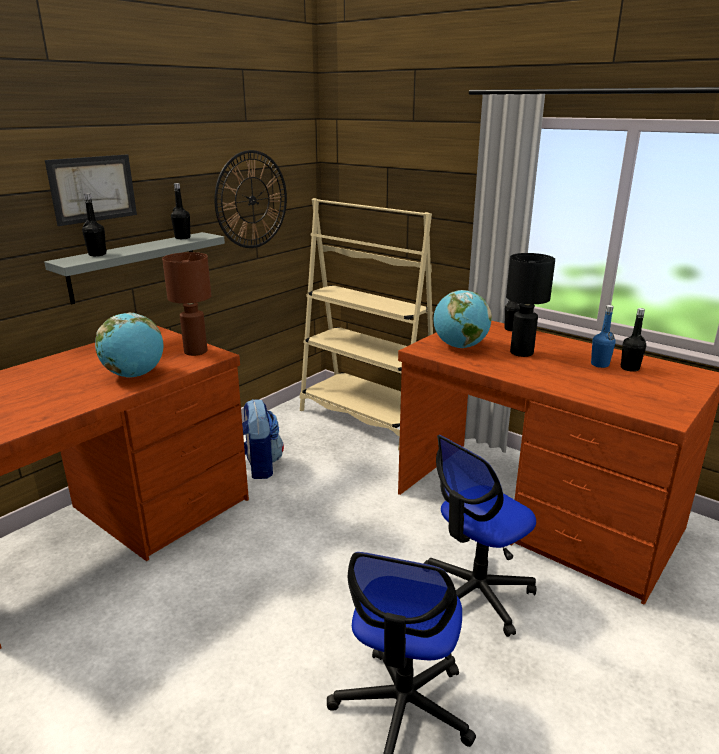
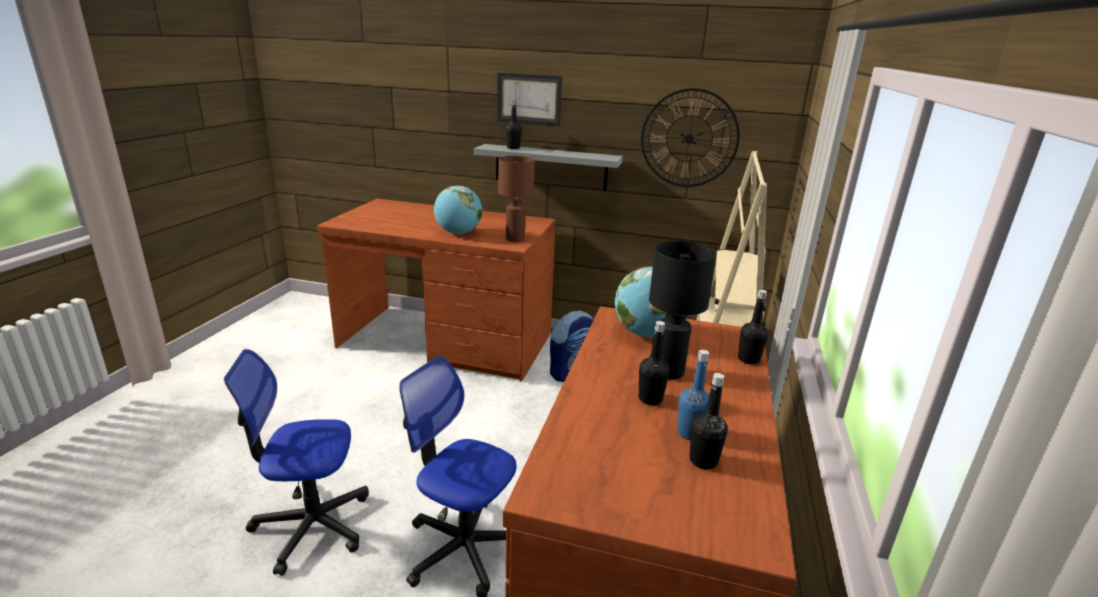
camera: 65 degrees right, 0 degrees up
black bottle [171,183,190,239] -> black bottle moved to [639,321,670,405]

